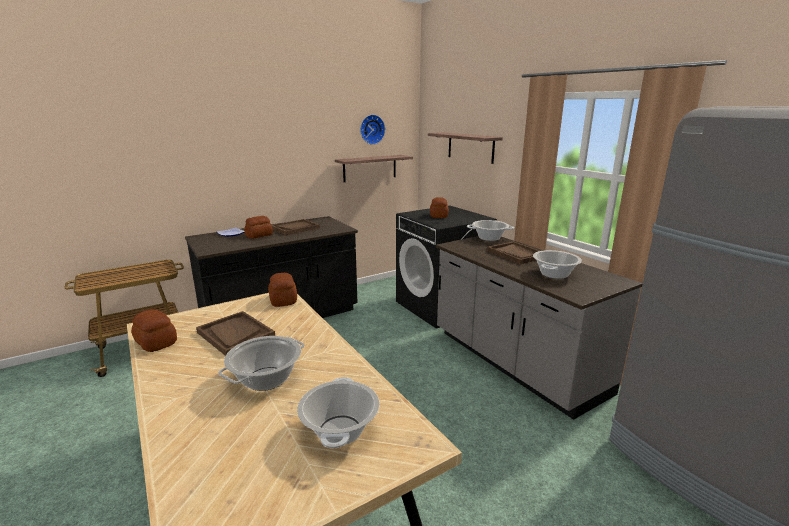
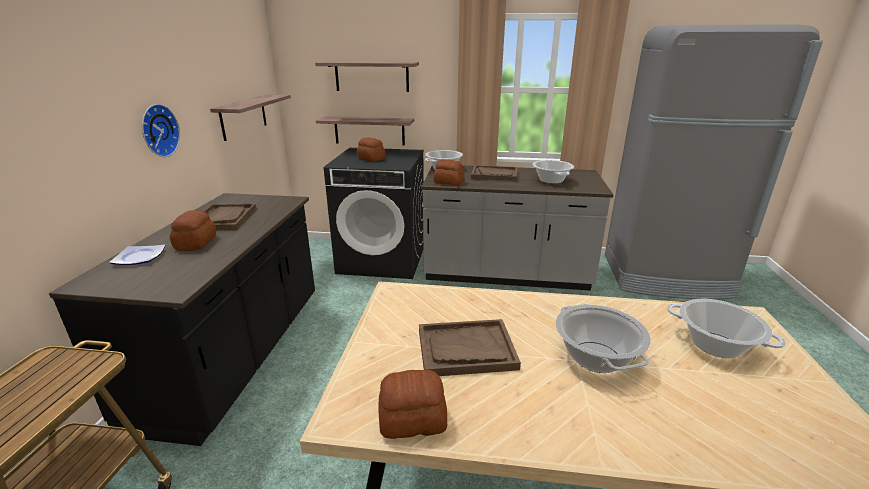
camera: 50 degrees left, 5 degrees up
bread [268,273,297,307] -> bread moved to [434,159,465,185]
wall clock [360,115,385,145] -> wall clock moved to [142,104,180,157]
none -> shelf [316,116,414,145]

